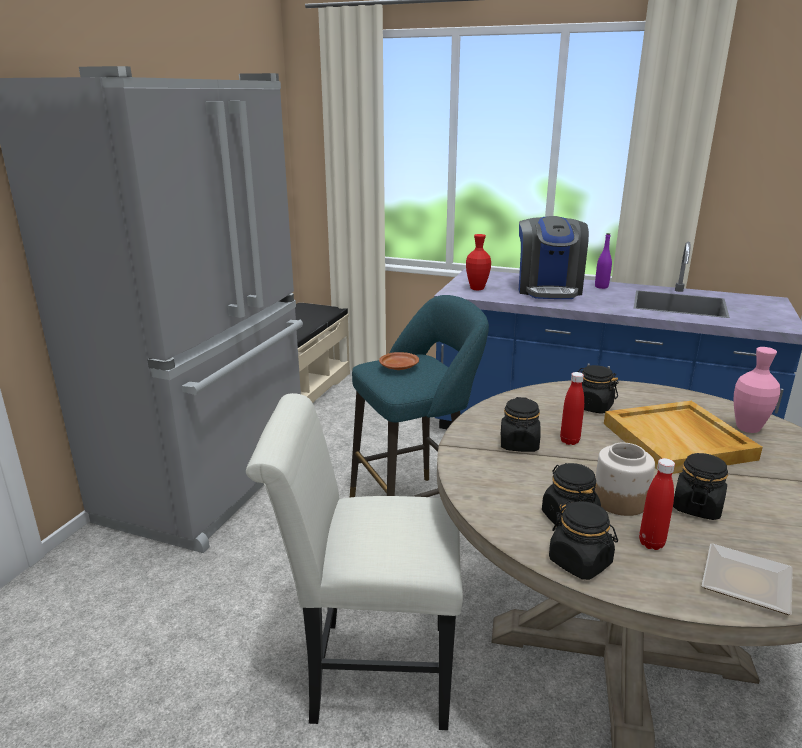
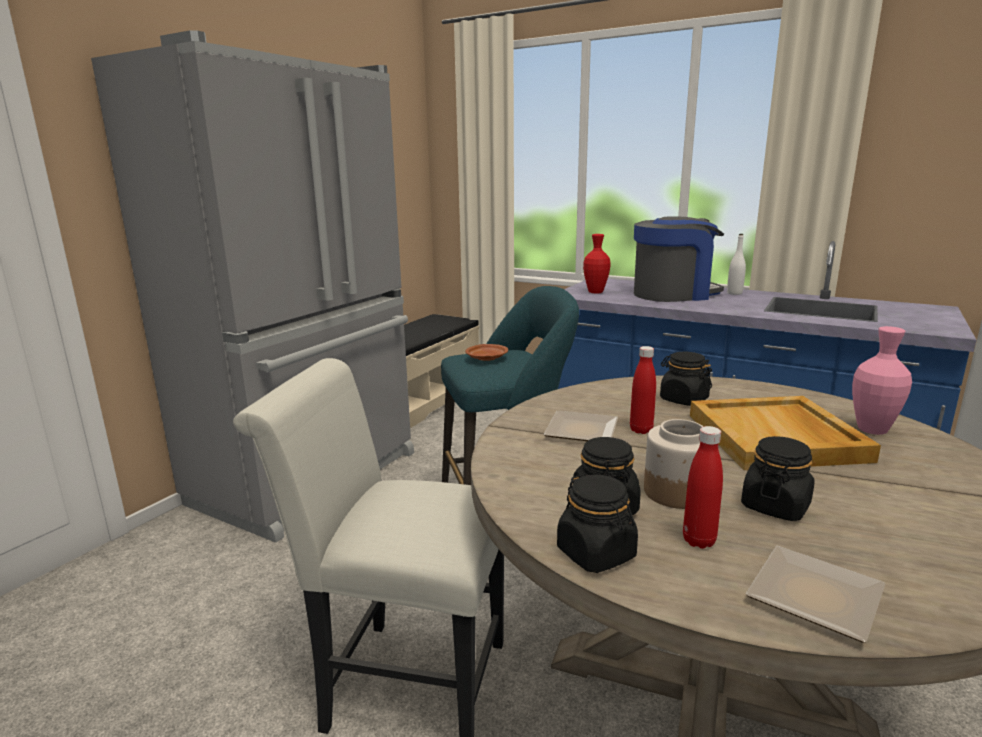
camera: 10 degrees right, 5 degrees down
black jar [501,397,541,452] -> plate [543,410,618,441]
coffee machine [519,216,589,299] -> coffee machine turned 120 degrees counterclockwise [634,216,724,302]
purple bottle [595,233,612,289] -> white bottle [727,234,746,295]

